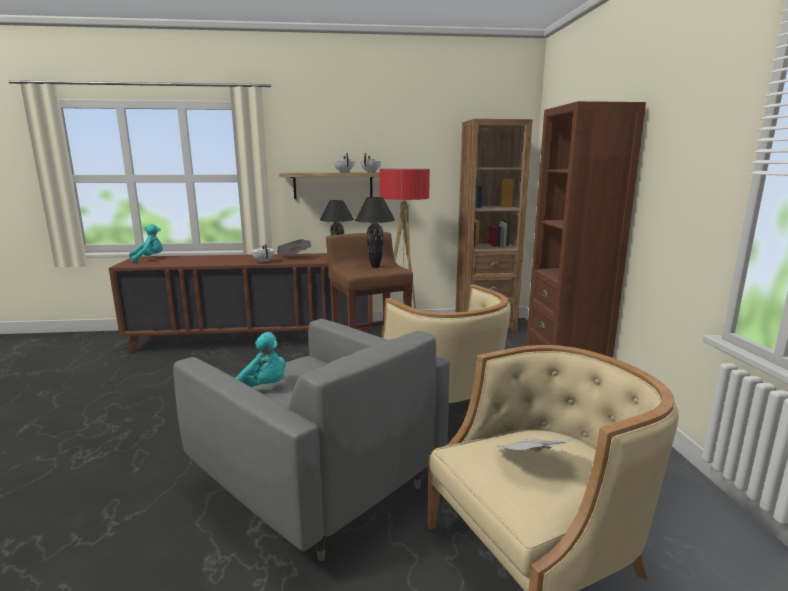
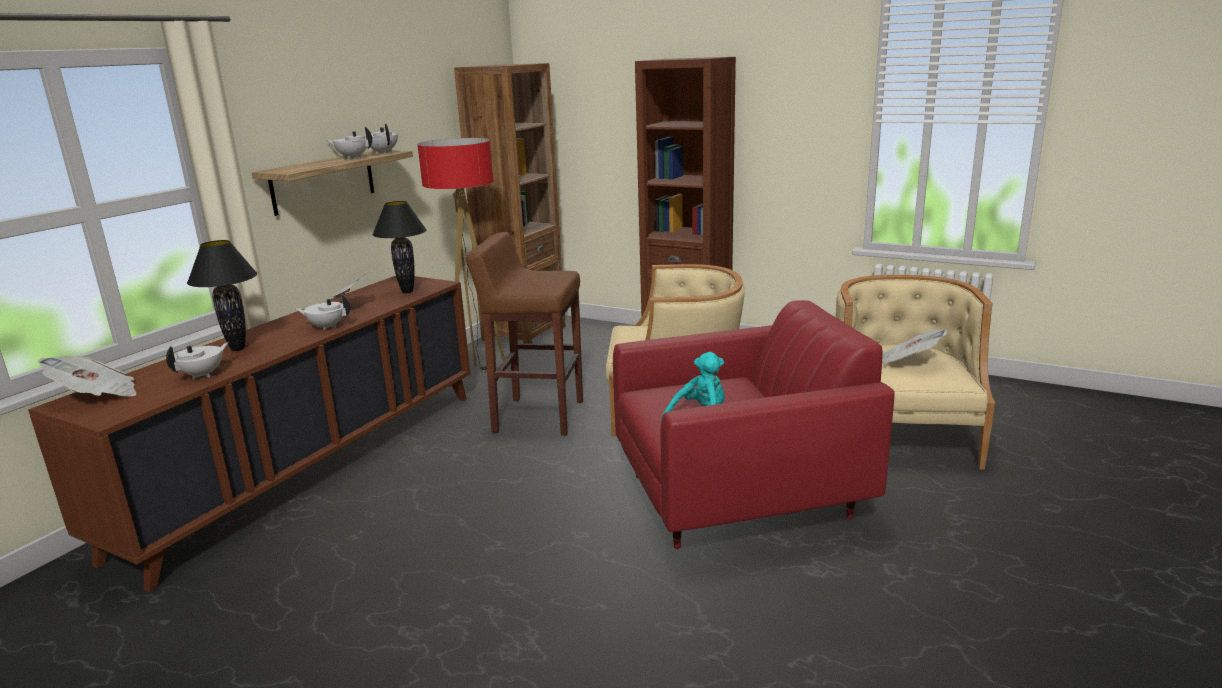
camera: 55 degrees left, 5 degrees up
turquoise plush toy [129,224,163,262] -> newspaper [38,356,137,396]
grey armchair [173,319,450,561] -> red armchair [613,300,895,549]
black table lamp [355,197,395,268] -> black table lamp moved to [187,240,257,351]
none -> white teapot [166,342,228,379]

